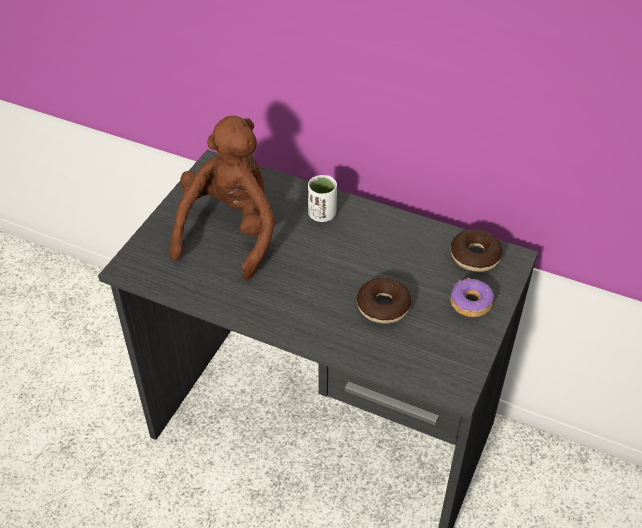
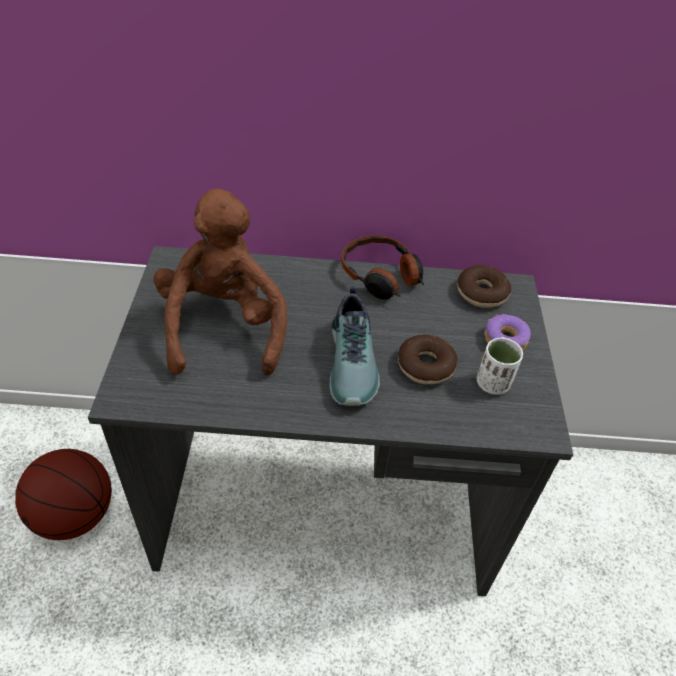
camera: 25 degrees left, 0 degrees up
white cup [308,175,337,222] -> white cup moved to [477,337,523,395]
none -> basketball [15,449,112,540]
none -> shoe [330,286,380,406]
none -> headphones [341,235,424,300]

